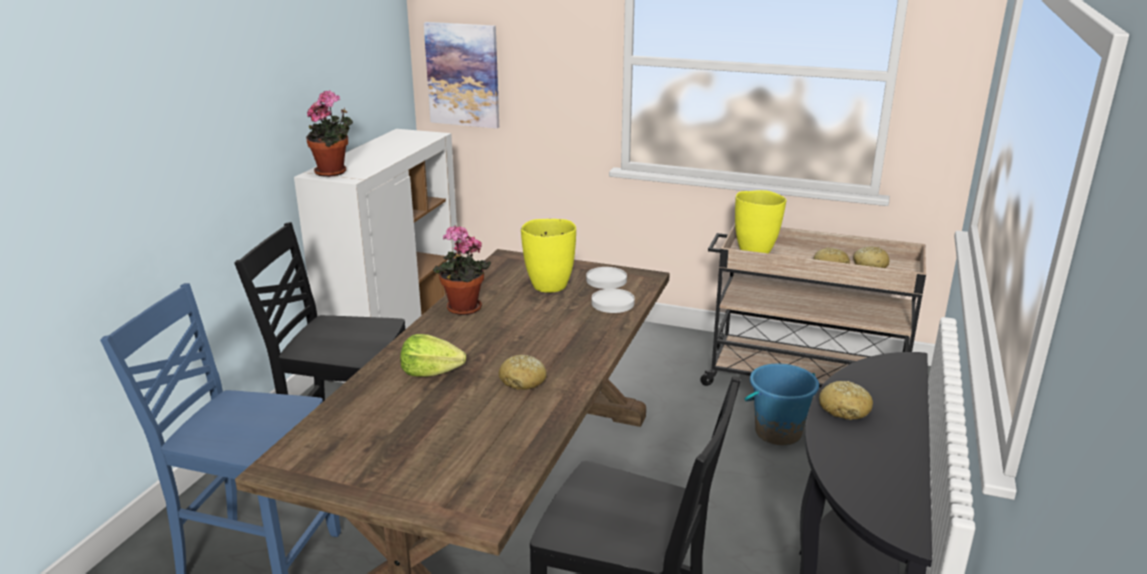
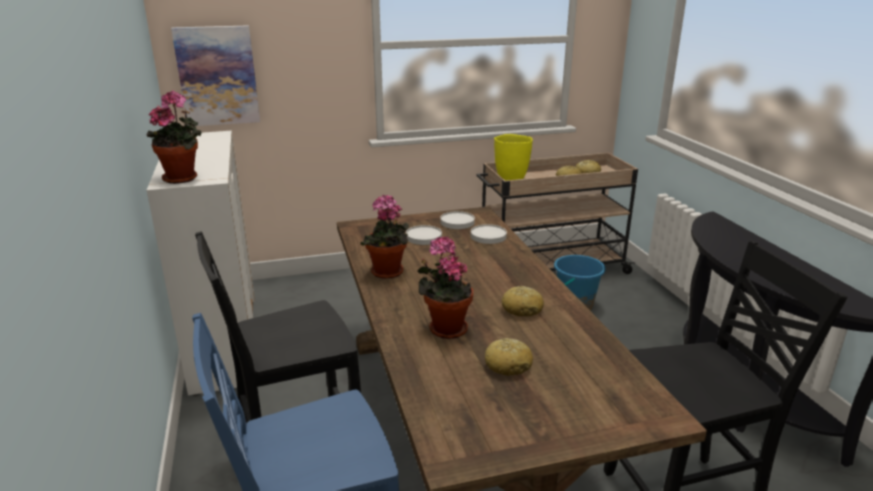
camera: 35 degrees left, 0 degrees up
lettuce [400,334,466,377] -> potted plant [417,236,473,339]
yellow vase [521,219,576,293] -> white plate [406,225,442,245]
bread [819,381,873,420] -> bread moved to [485,338,533,376]

